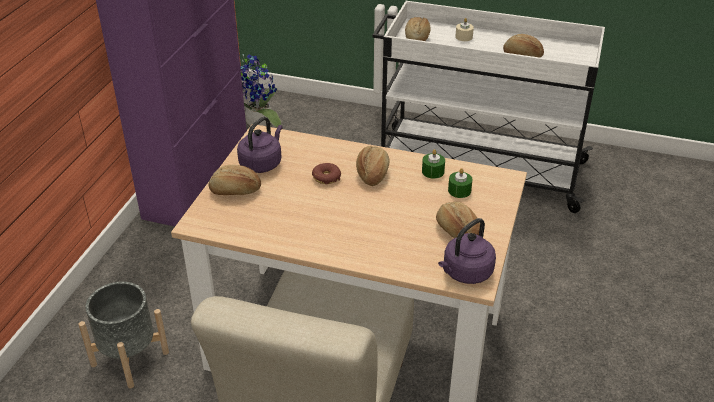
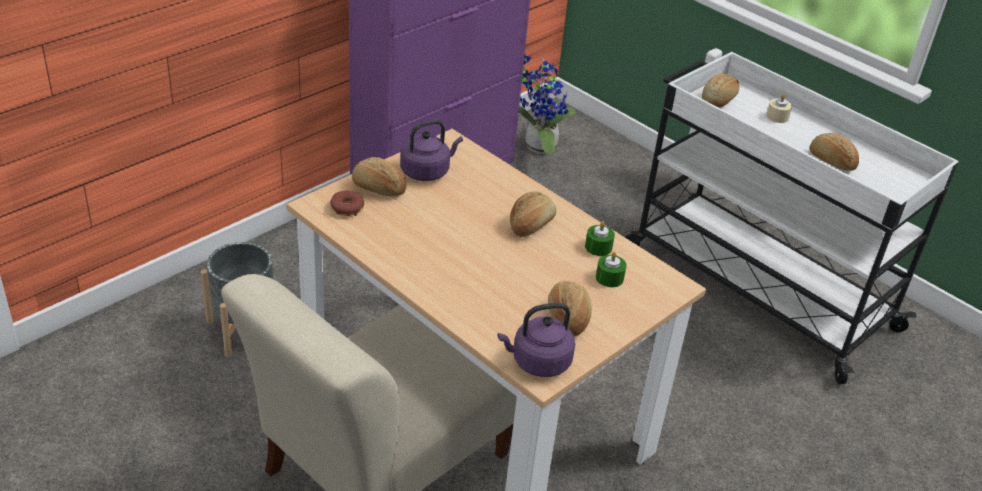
camera: 25 degrees right, 0 degrees up
donut [312,163,341,184] -> donut moved to [330,191,364,216]

